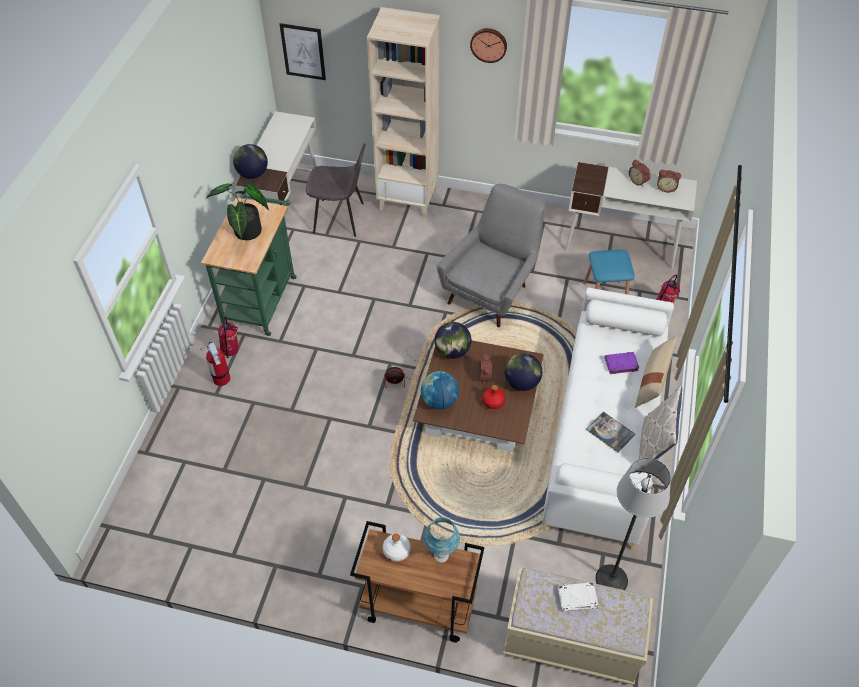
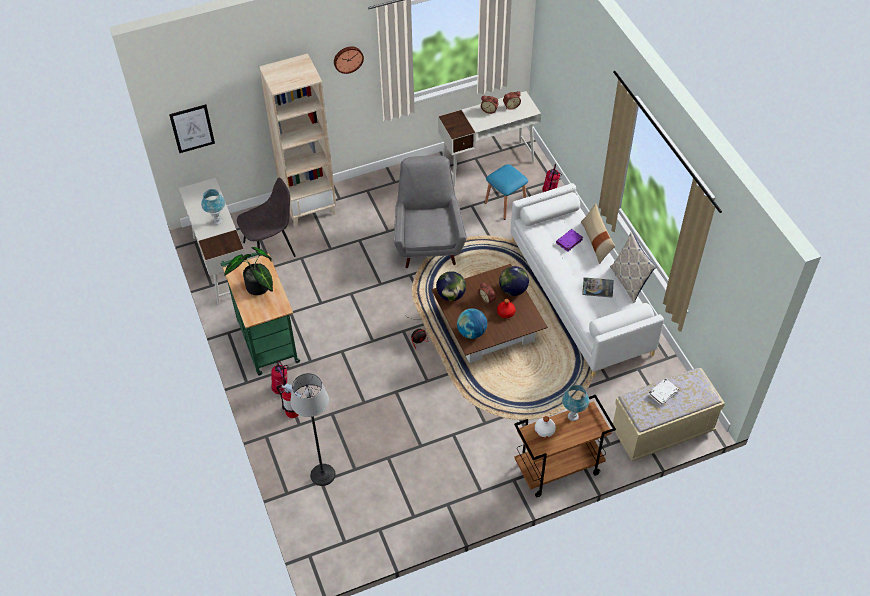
camera: 35 degrees left, 0 degrees up
globe [233,144,268,179] -> none
floor lamp [595,458,671,590] -> floor lamp moved to [290,373,335,486]
none -> blue table lamp [201,189,225,225]

